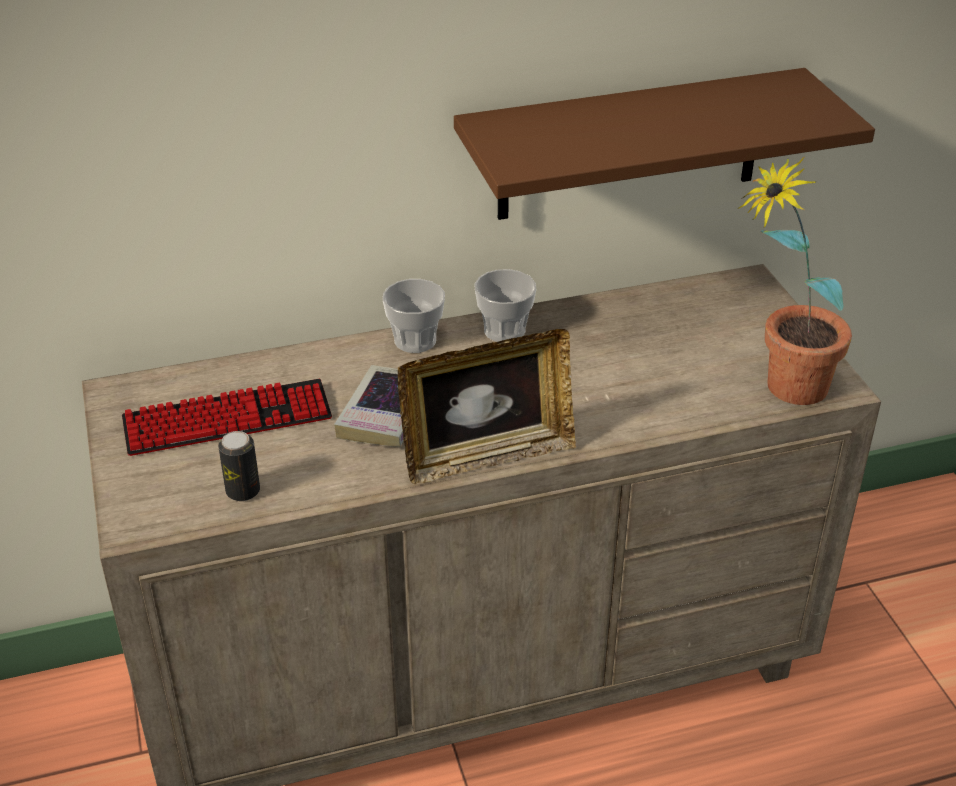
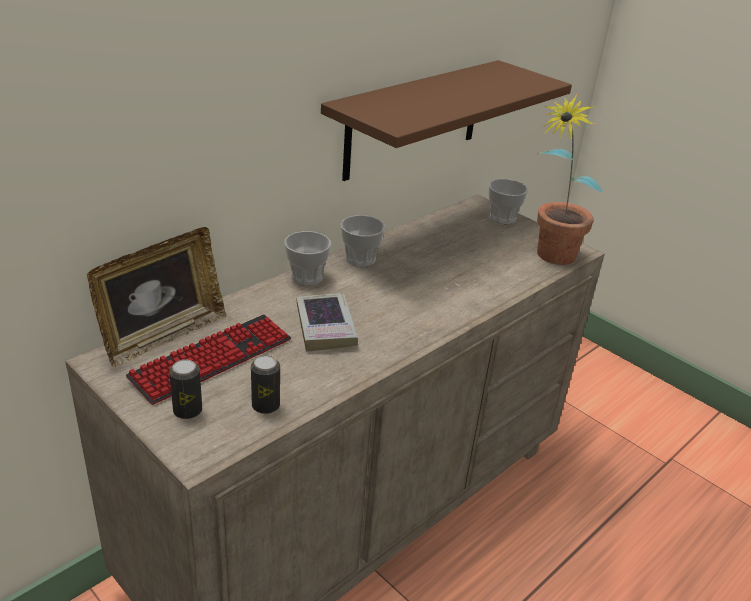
camera: 30 degrees left, 5 degrees down
picture frame [398,329,576,484] -> picture frame moved to [87,227,227,367]
none -> can [169,359,202,419]
none -> cup [489,179,528,224]

